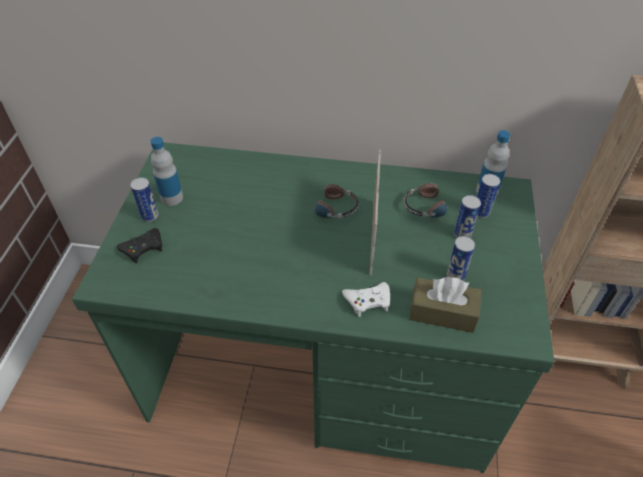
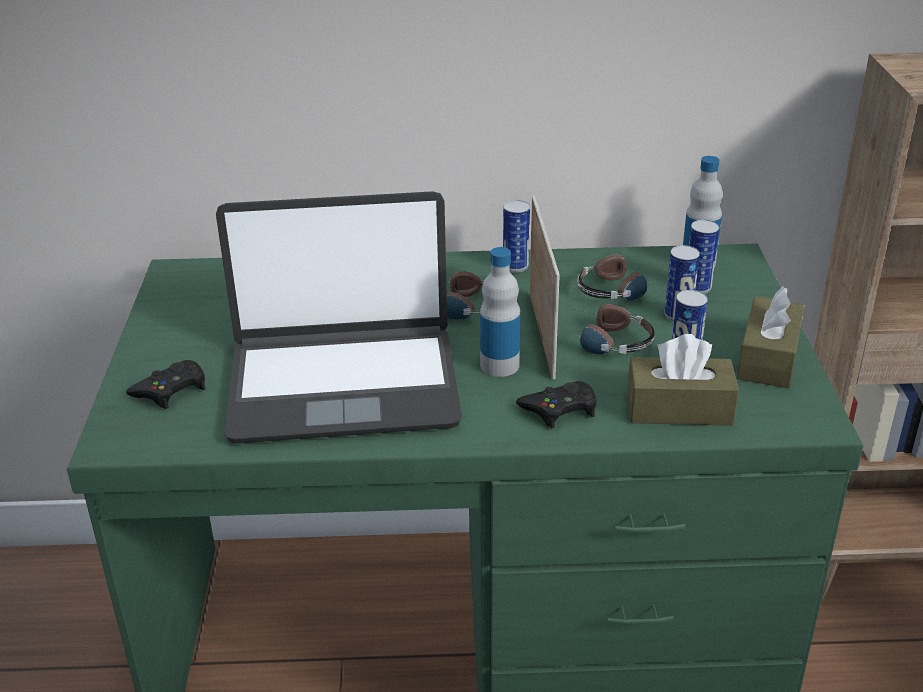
camera: 10 degrees left, 15 degrees down
can [130,177,159,222] -> can moved to [503,200,530,273]
bottle [150,137,183,206] -> bottle moved to [480,247,520,377]
white game controller [342,282,390,317] -> black game controller [516,381,597,428]
none -> laptop [216,191,462,444]
none -> headphones [568,304,655,355]
none -> brown tissue box [737,286,805,388]

